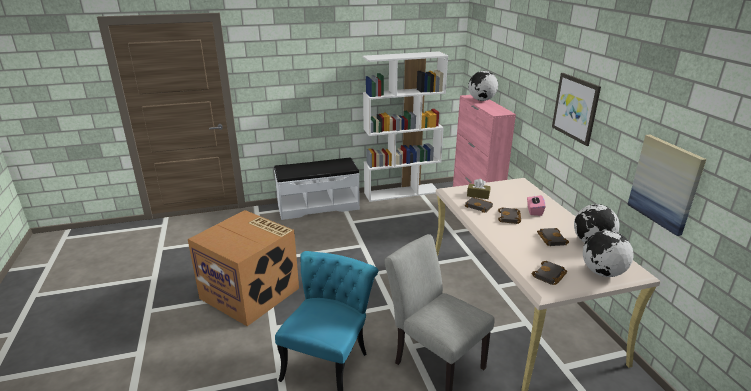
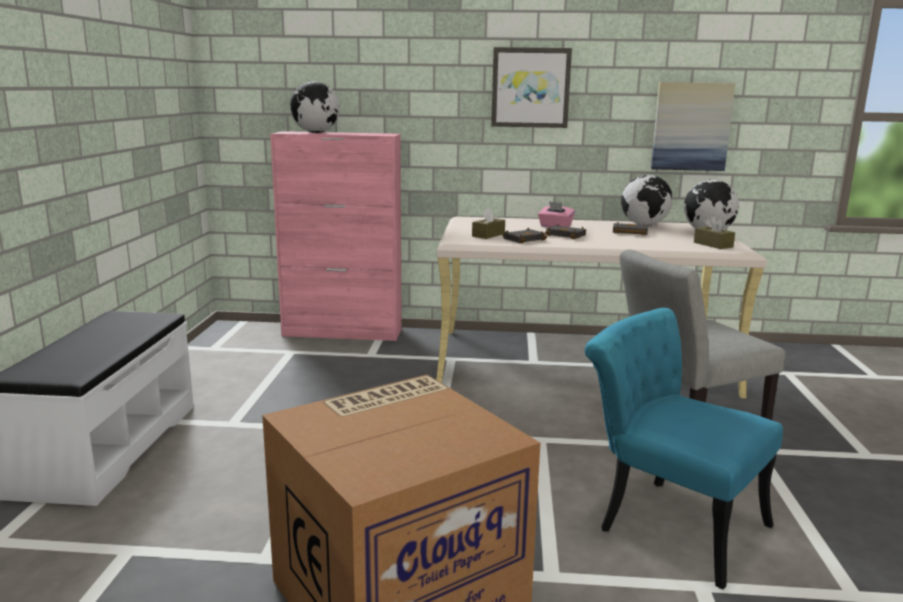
camera: 70 degrees left, 10 degrees down
white bookcase [363,51,448,202] -> none
black book [532,261,567,285] -> brown tissue box [694,216,735,249]

